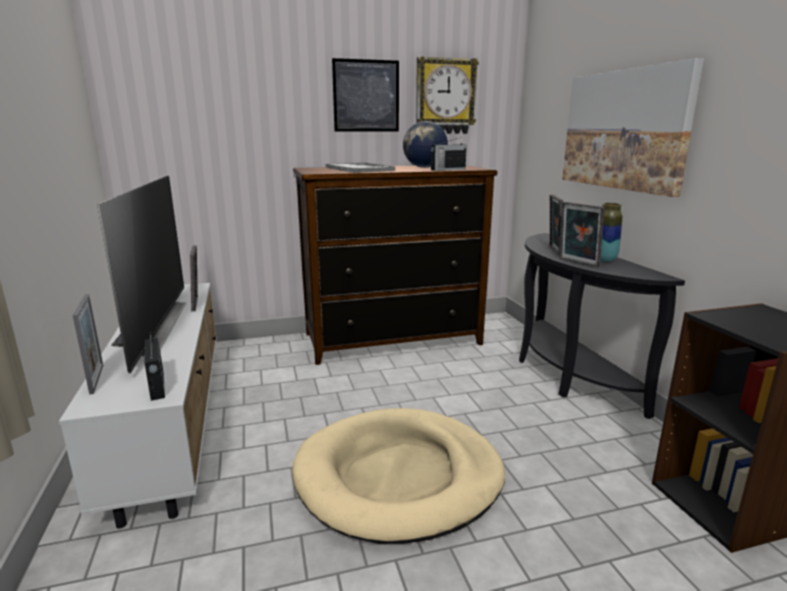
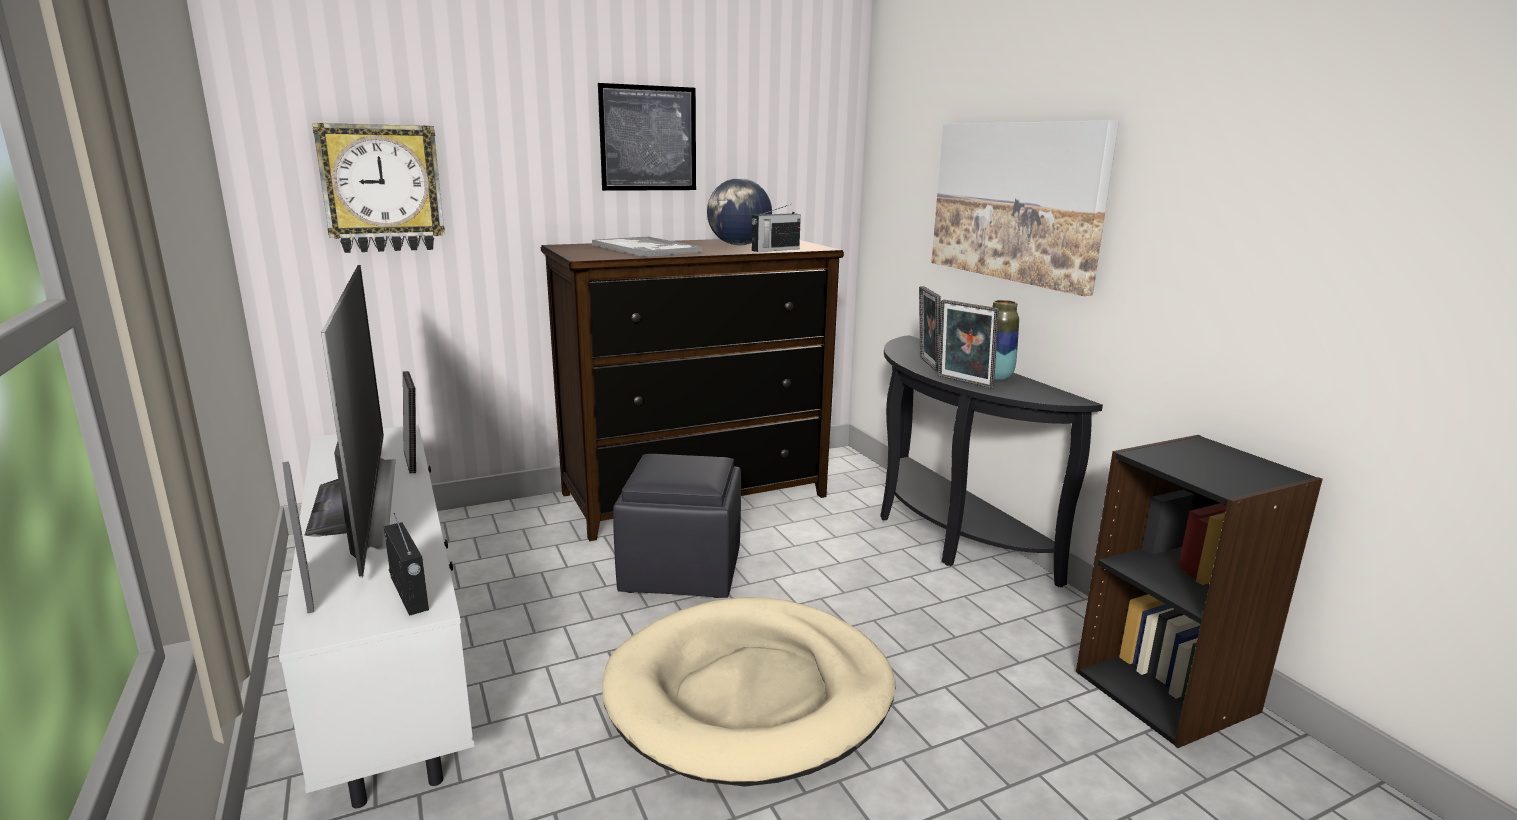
camera: 10 degrees left, 0 degrees up
wall clock [416,56,479,134] -> wall clock moved to [312,123,445,253]
none -> black ottoman [613,454,741,598]

